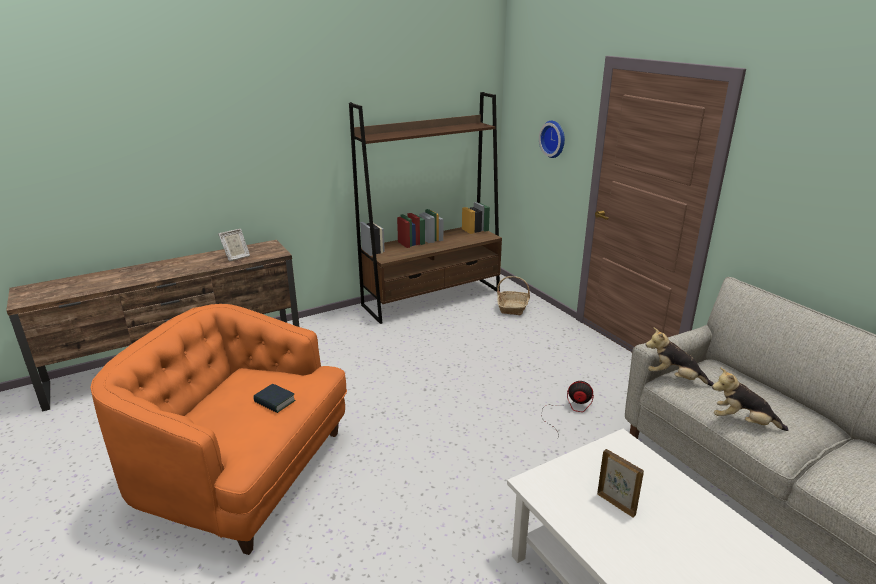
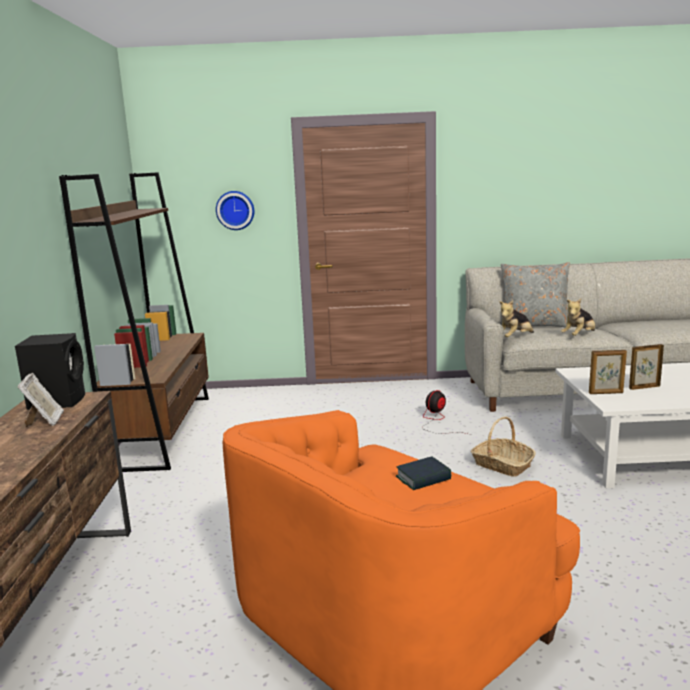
camera: 60 degrees left, 10 degrees down
basket [497,276,530,315] -> basket moved to [471,417,535,477]
none -> black speaker [15,333,85,410]
none -> grey pillow [501,262,571,328]
none -> picture frame [589,350,627,394]

